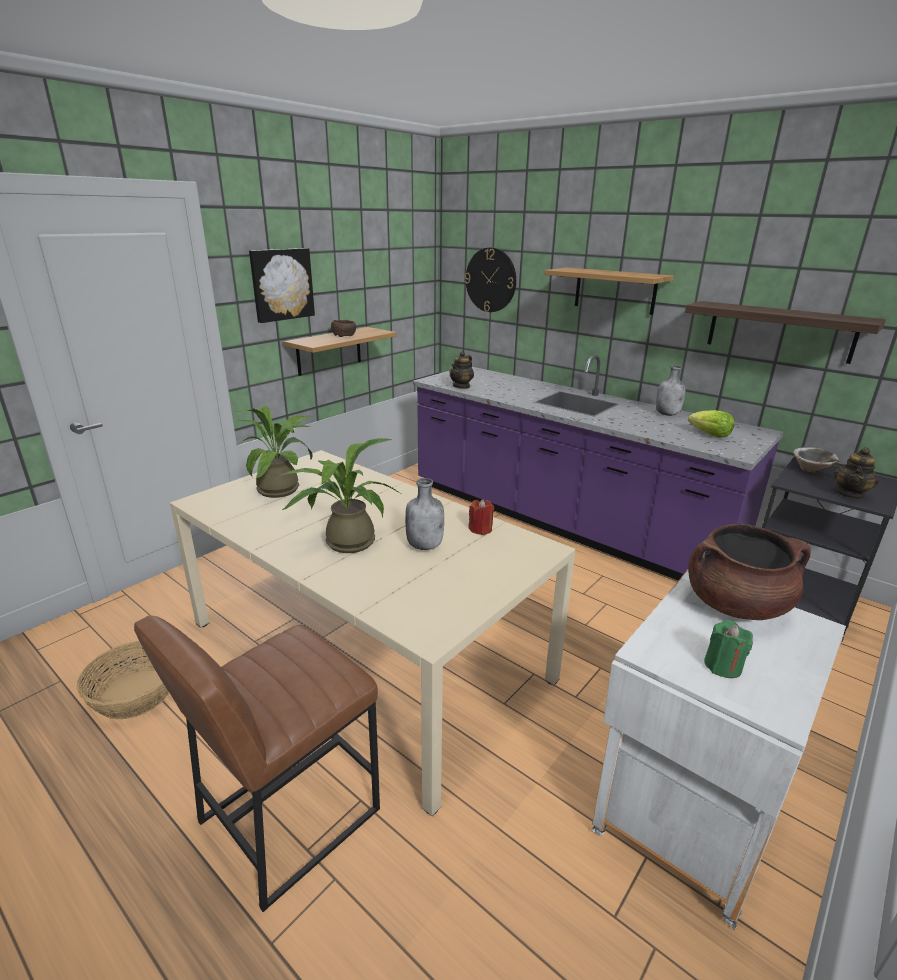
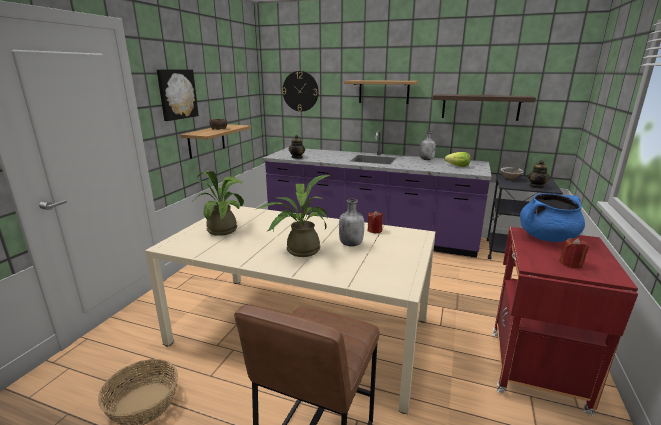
camera: 20 degrees left, 5 degrees down
white cart [591,570,846,930] -> red cart [493,227,638,416]
brown cooking pot [688,524,811,620] -> blue cooking pot [520,193,585,242]
green candle [704,620,753,678] -> red candle [559,238,589,269]

